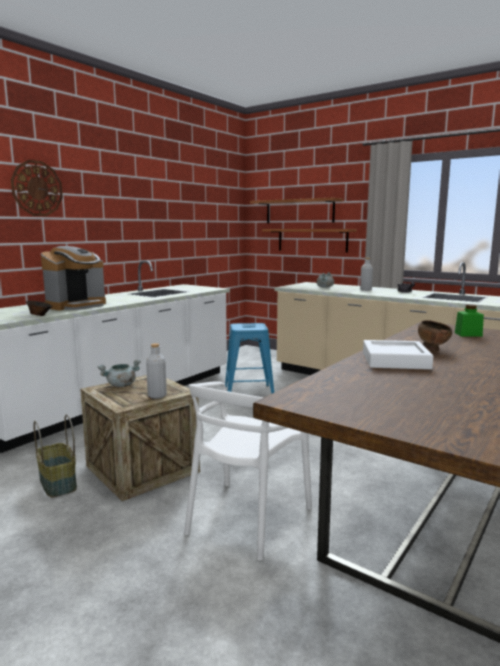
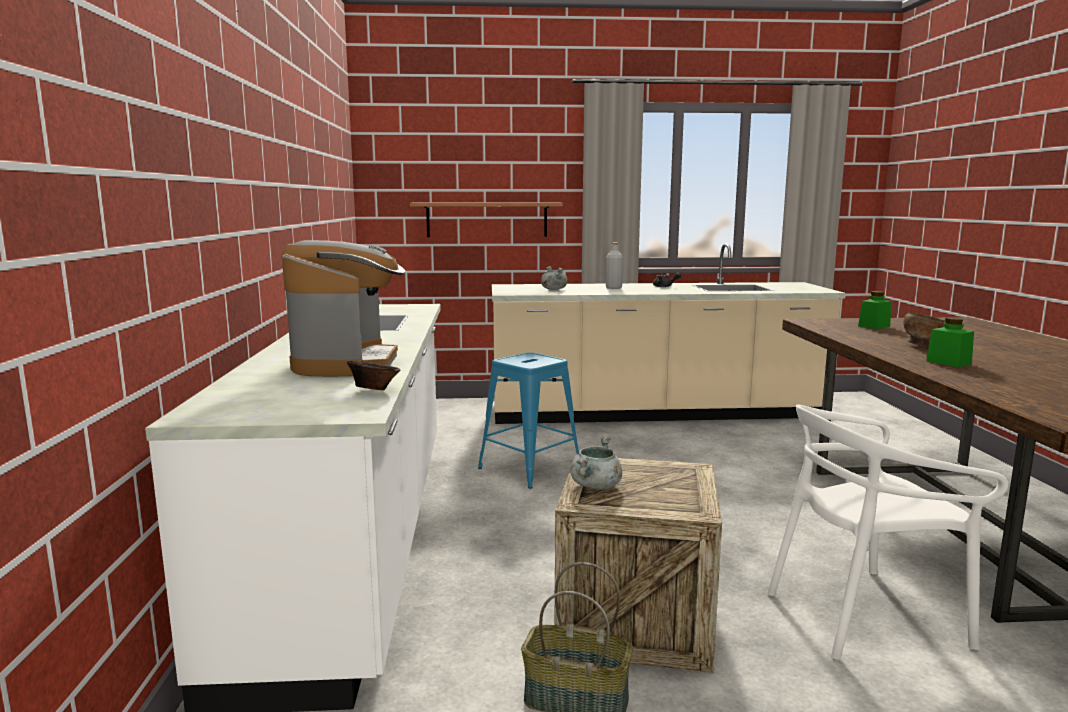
camera: 40 degrees left, 0 degrees up
wall clock [11,160,63,216] -> none
grey bottle [146,343,167,399] -> none
white chair [184,381,312,560] -> white chair turned 90 degrees clockwise [767,405,1008,660]
shelf [250,198,343,223] -> none
white tray [363,340,433,370] -> green jar [926,317,974,367]

